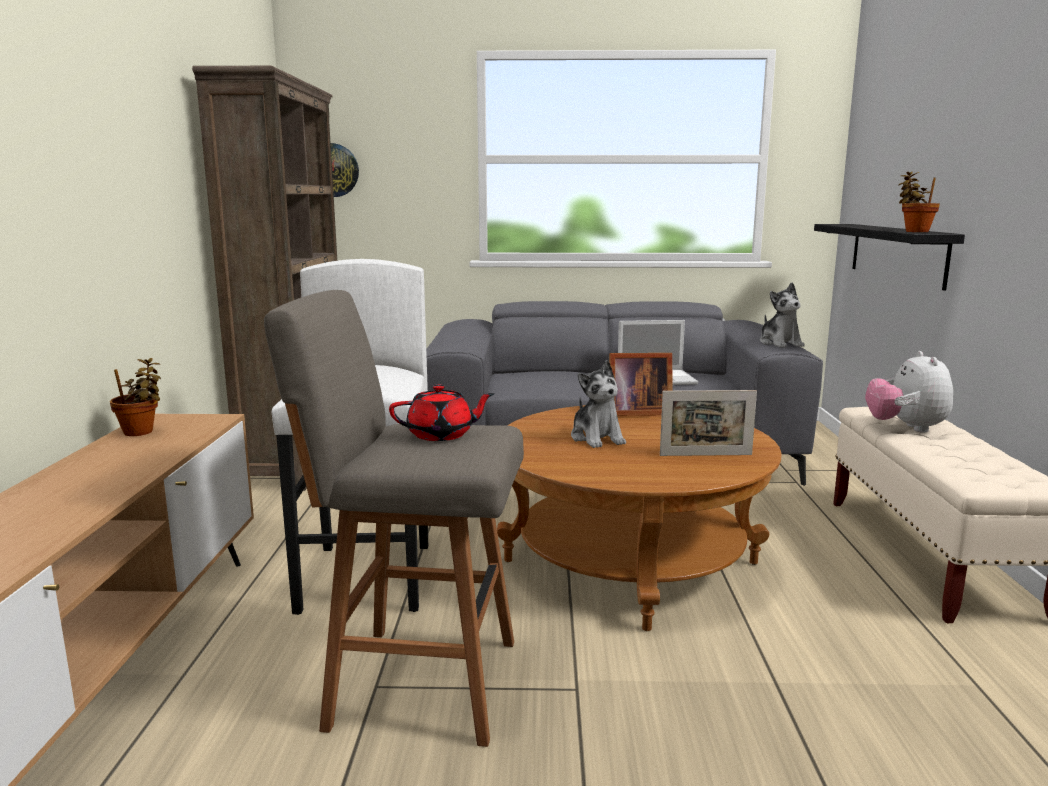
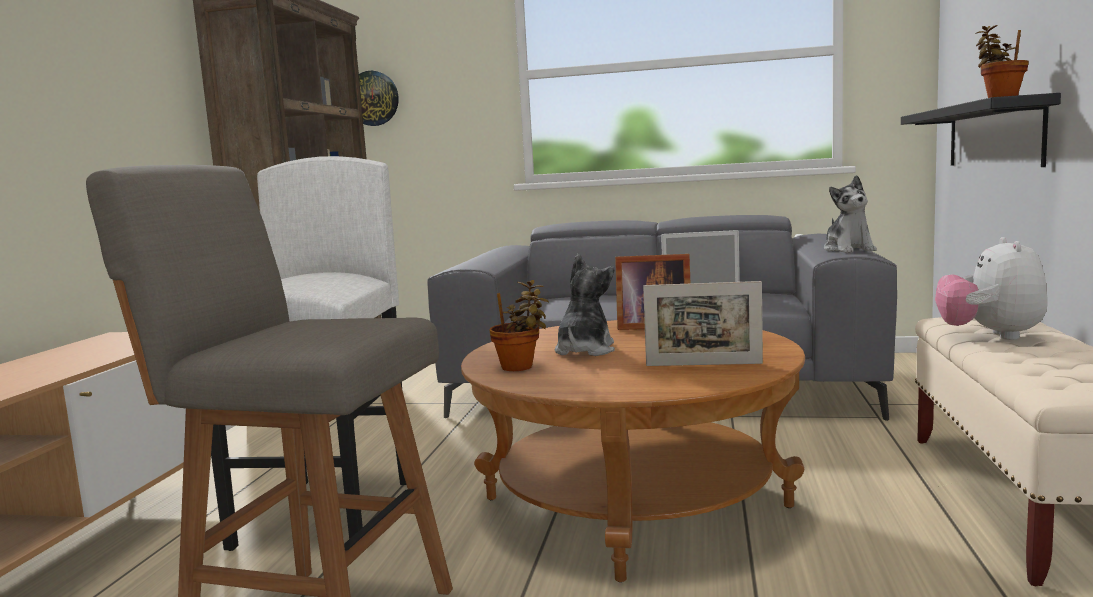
camera: 10 degrees right, 5 degrees down
potted plant [110,358,161,436] -> potted plant moved to [489,280,549,371]
red teapot [389,385,495,441] -> none
plush toy [571,360,626,448] -> plush toy turned 150 degrees counterclockwise [555,254,615,356]

